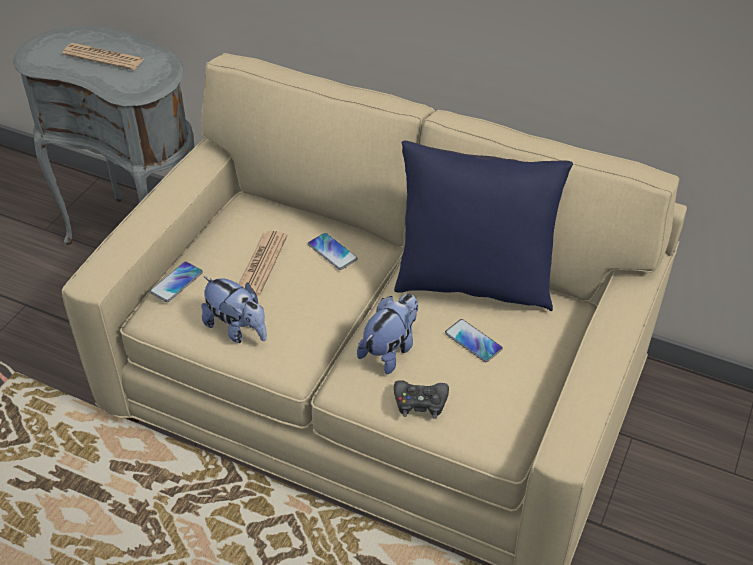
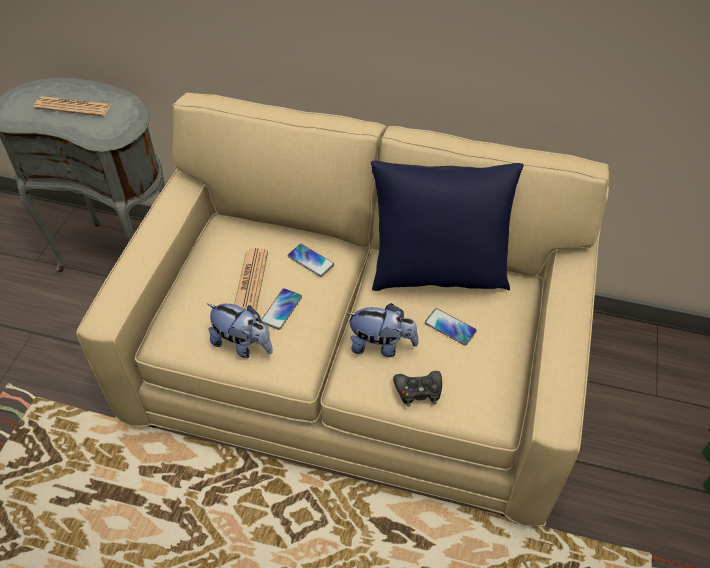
camera: 10 degrees left, 5 degrees up
phone [150,262,203,302] -> phone moved to [261,288,302,330]
plush toy [357,294,418,374] -> plush toy turned 75 degrees clockwise [346,303,418,357]

